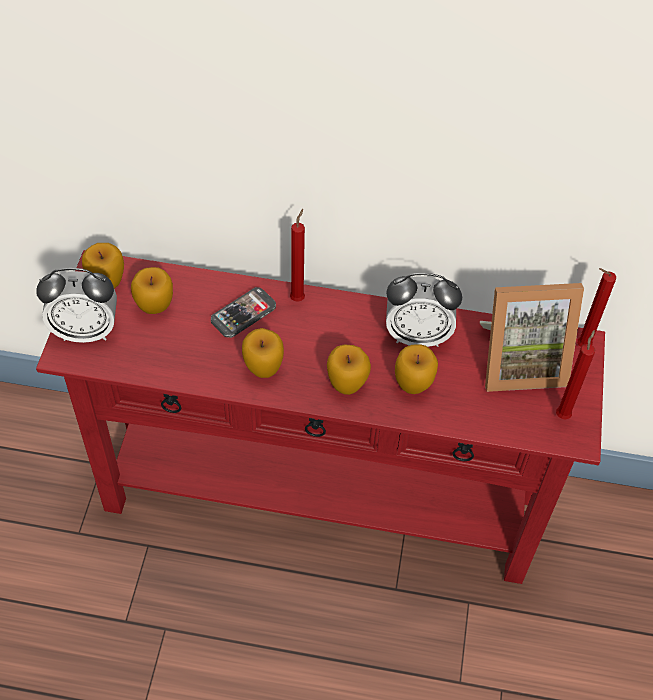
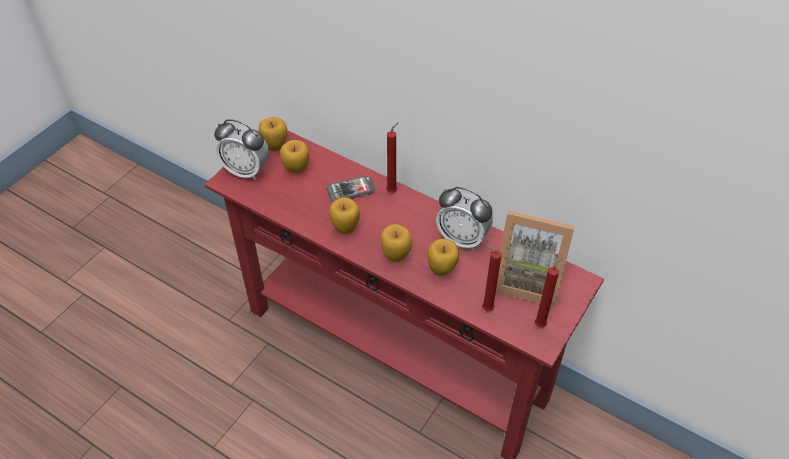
camera: 25 degrees right, 5 degrees down
red candle [577,268,616,347] -> red candle moved to [482,245,502,311]

